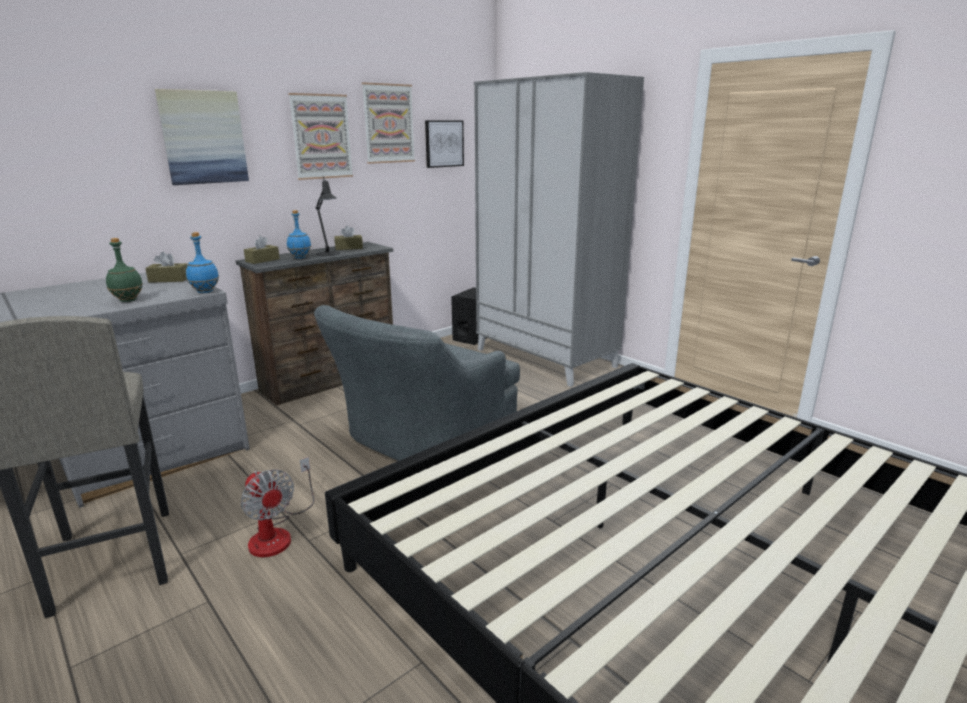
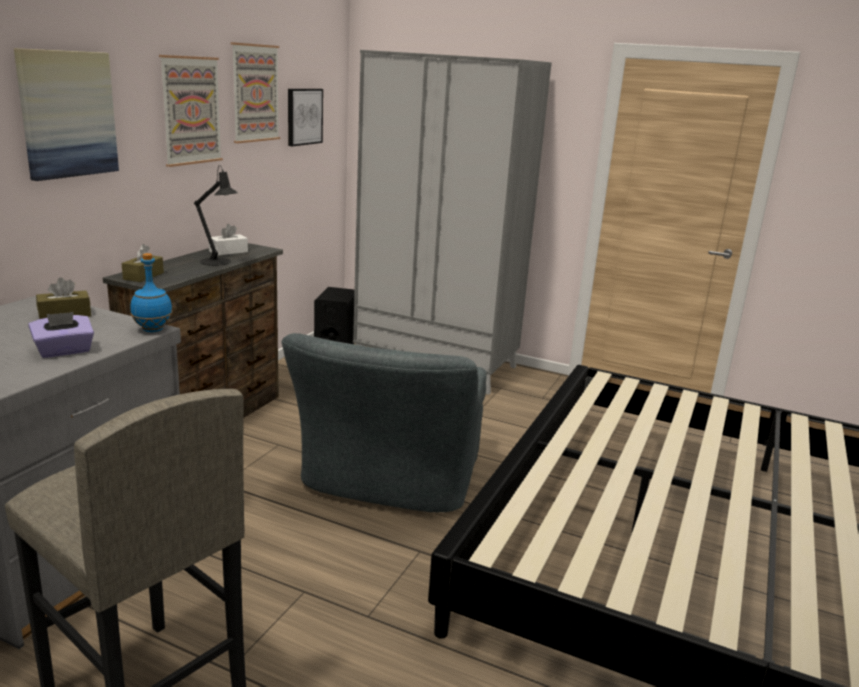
camera: 25 degrees left, 0 degrees up
green bottle [106,238,143,302] -> purple tissue box [29,312,94,358]
fan [241,457,314,557] -> none
blue bottle [287,210,311,259] -> none
brown tissue box [334,226,363,250] -> white tissue box [209,224,248,256]

